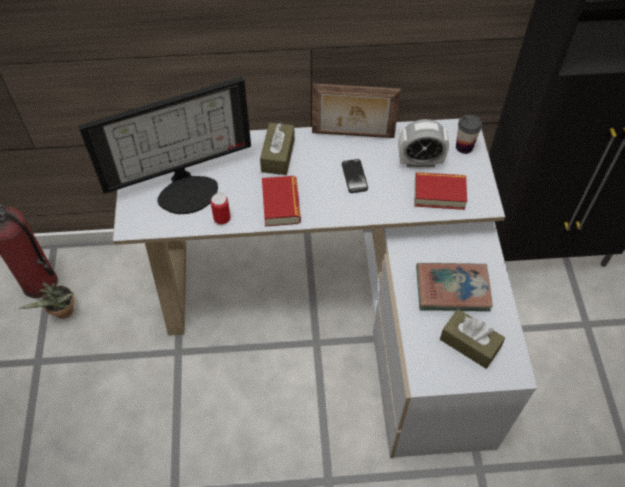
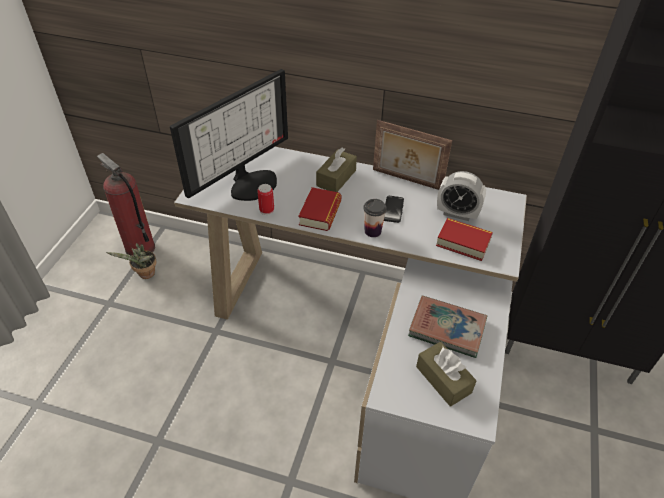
camera: 20 degrees right, 10 degrees down
monitor [78,77,251,214] -> monitor turned 45 degrees counterclockwise [170,69,288,201]
cup [456,115,482,154] -> cup moved to [363,199,387,237]

